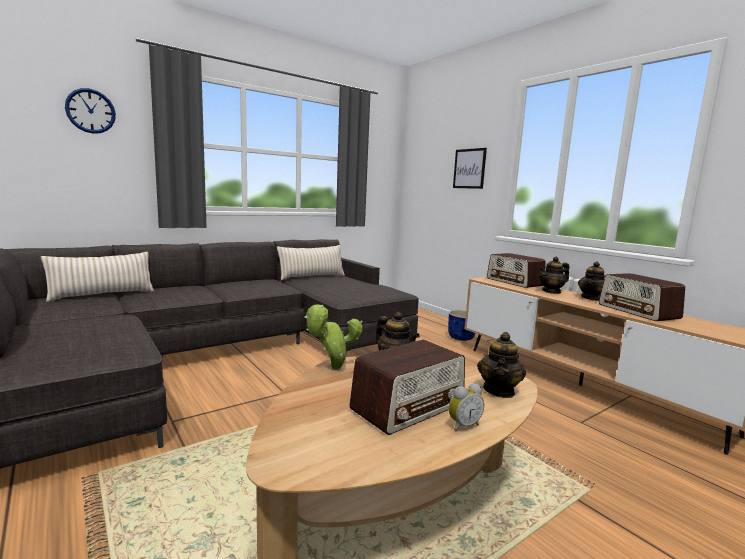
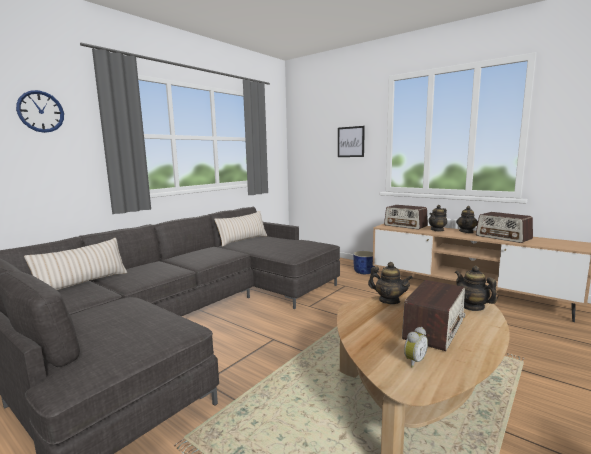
camera: 15 degrees left, 0 degrees up
potted plant [304,304,363,370] -> none
alarm clock [449,384,484,431] -> alarm clock moved to [404,327,428,368]
teapot [477,332,526,398] -> teapot turned 150 degrees clockwise [455,266,497,311]

